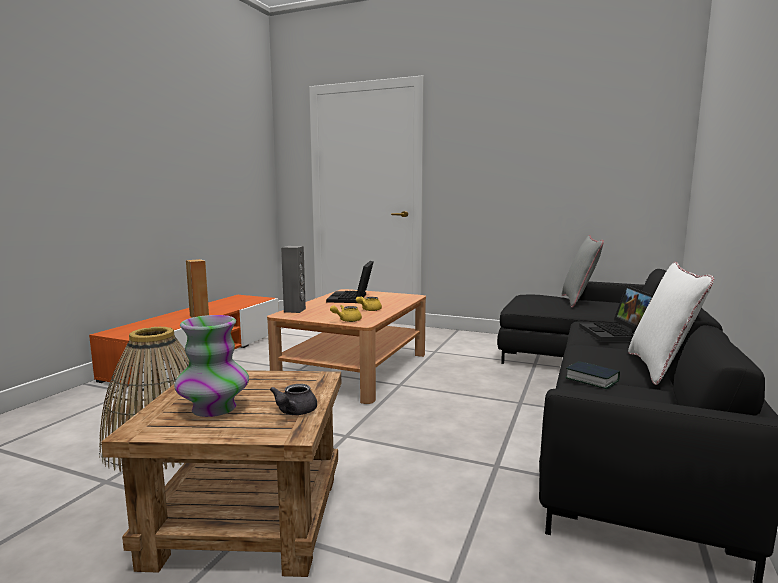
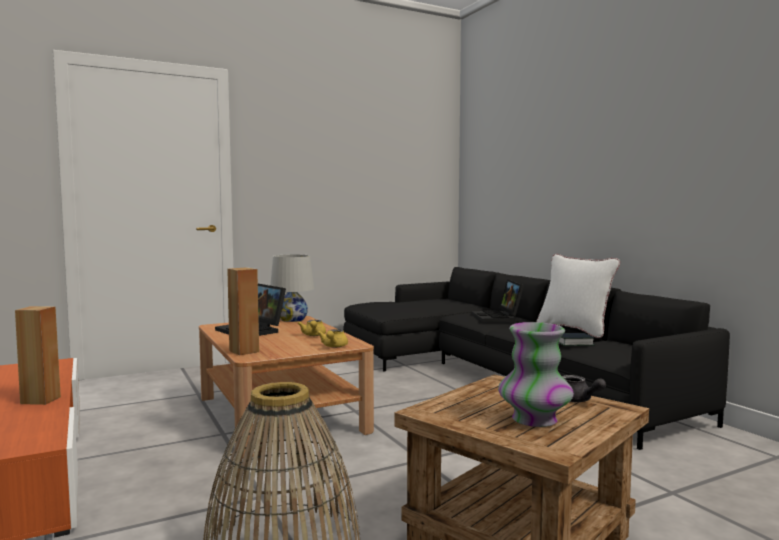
camera: 50 degrees left, 5 degrees down
grey speaker [281,246,306,313] -> brown speaker [227,267,259,355]
grey pillow [562,235,604,308] -> none
laptop [579,286,653,341] -> laptop turned 45 degrees clockwise [471,279,524,322]
none -> white table lamp [270,254,314,322]

